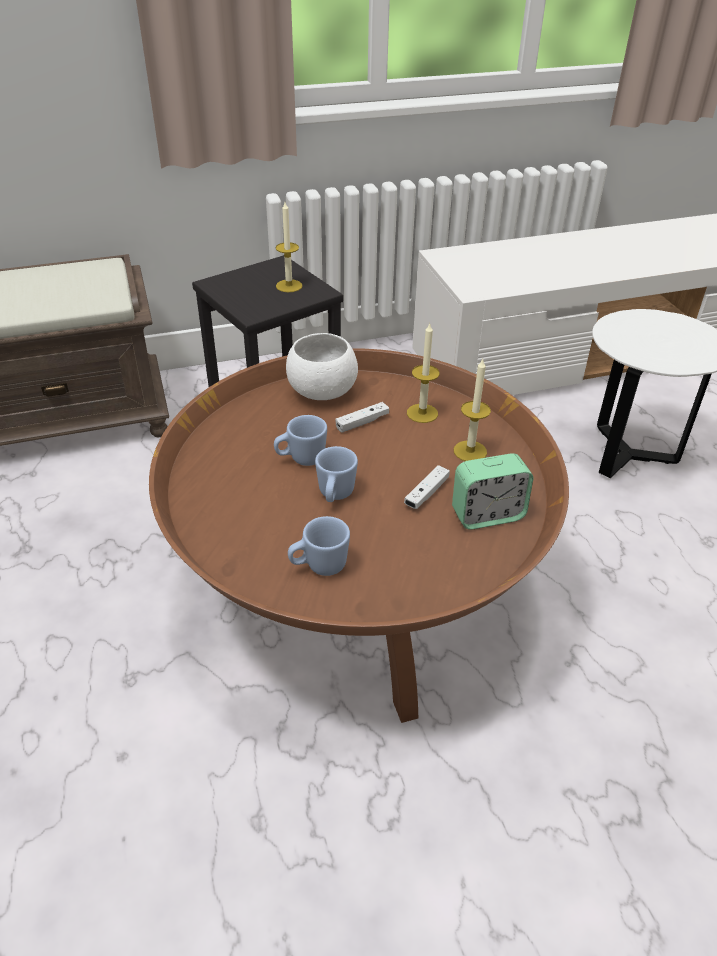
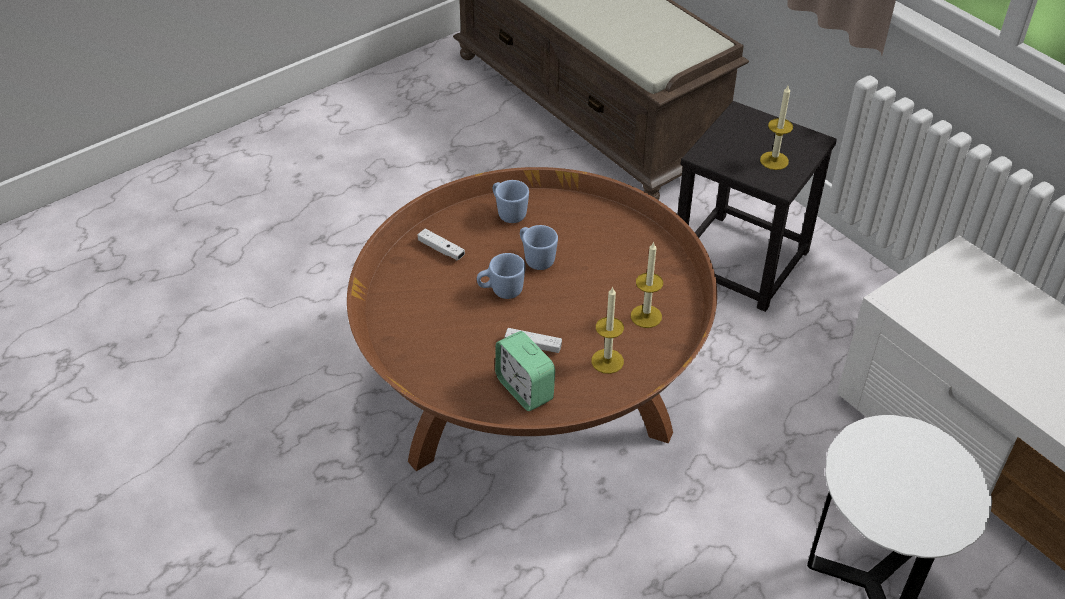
camera: 70 degrees right, 5 degrees up
white bowl [286,333,358,400] -> none
blue mug [288,516,350,576] -> blue mug moved to [493,180,529,223]
white game controller [336,402,389,433] -> white game controller moved to [418,229,465,260]

